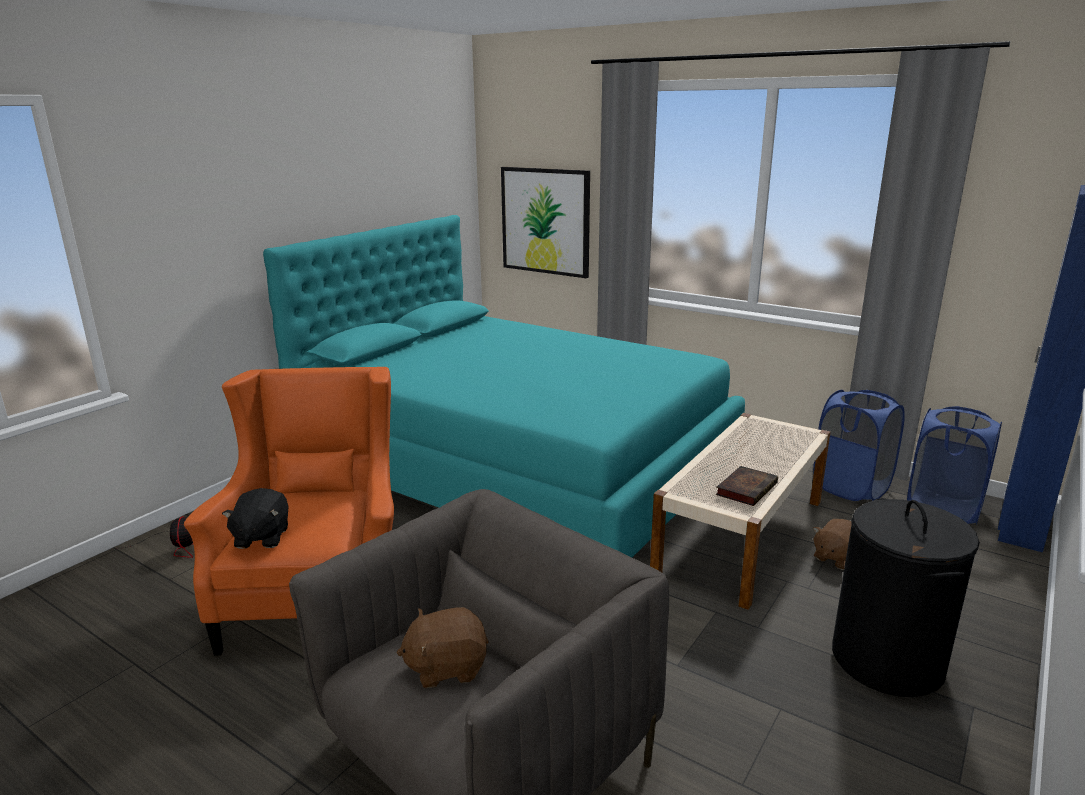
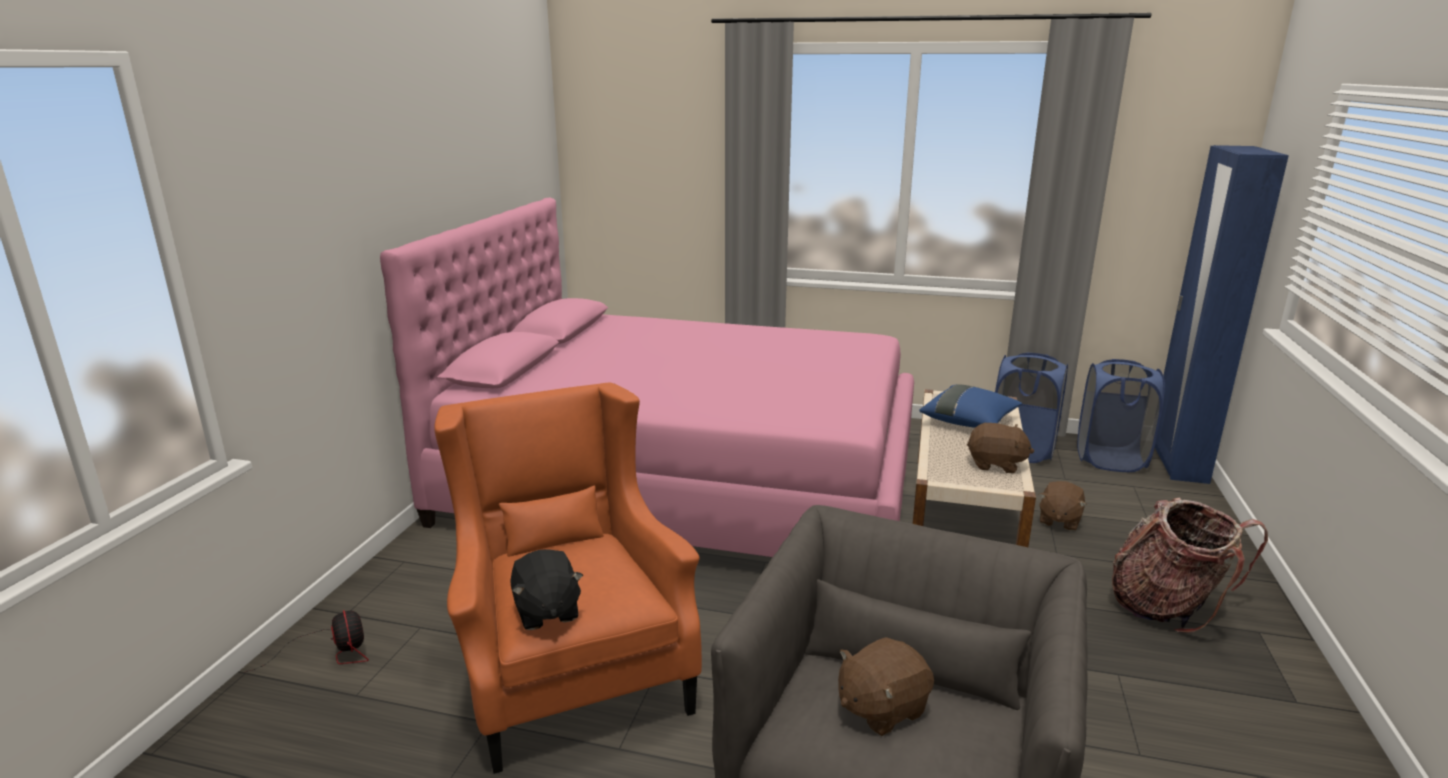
camera: 20 degrees left, 0 degrees up
turquoise bed [263,215,745,557] -> pink bed [380,198,914,557]
picture [501,167,590,278] -> none
book [716,466,778,506] -> brown plush toy [967,423,1034,474]
black laundry basket [832,498,980,697] -> backpack [1112,498,1268,633]
none -> blue pillow [919,384,1022,428]

